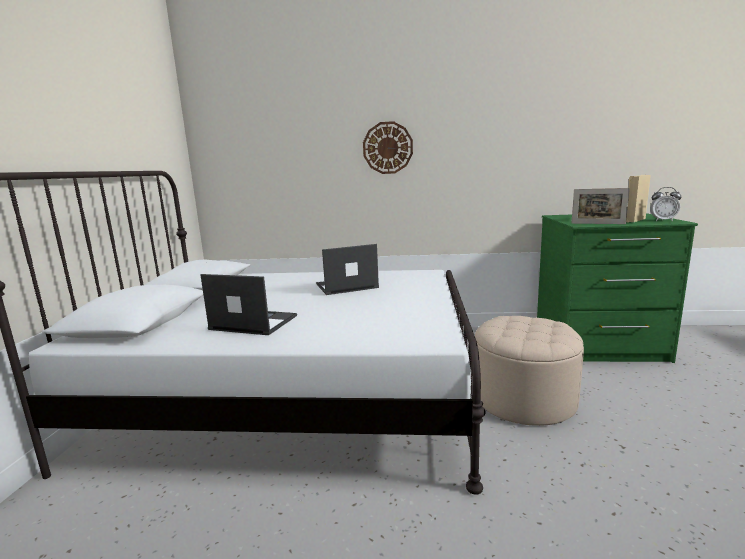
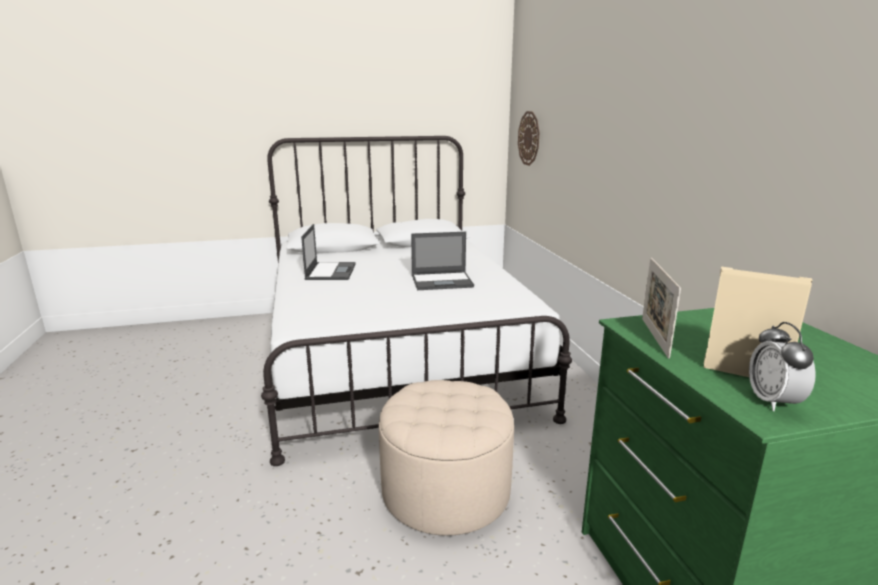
camera: 70 degrees right, 5 degrees up
laptop [316,244,379,295] -> laptop turned 120 degrees clockwise [411,232,474,290]
wall clock [363,121,413,174] -> wall clock moved to [518,111,539,166]

